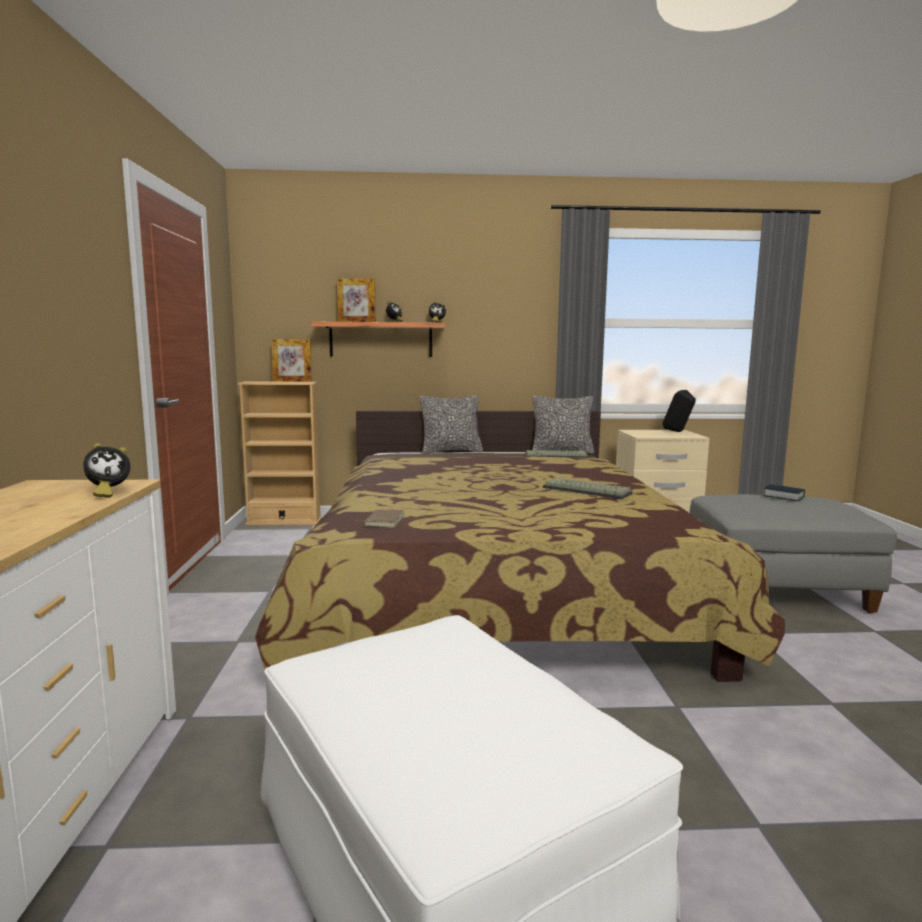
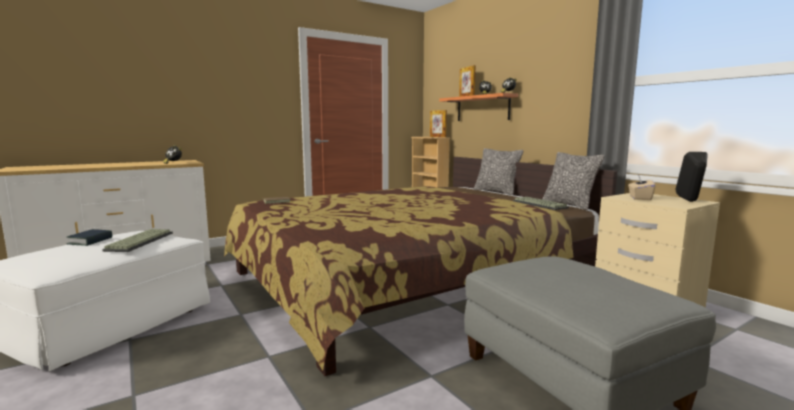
camera: 60 degrees right, 0 degrees up
keyboard [543,478,633,499] -> keyboard moved to [102,229,173,252]
book [763,484,805,501] -> book moved to [67,229,112,246]
none -> beige tissue box [628,175,656,200]

